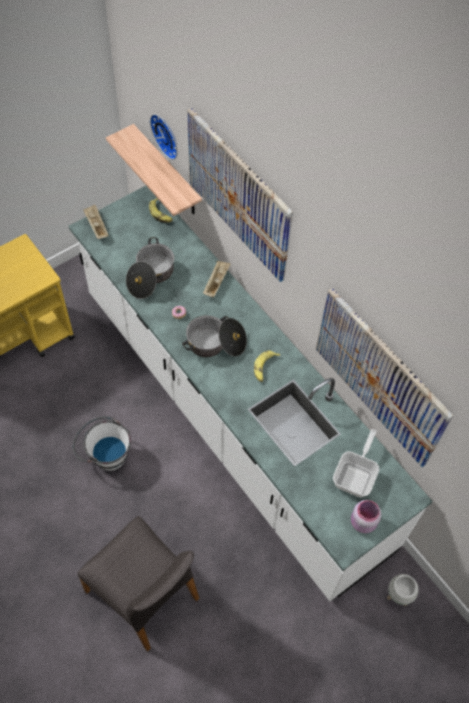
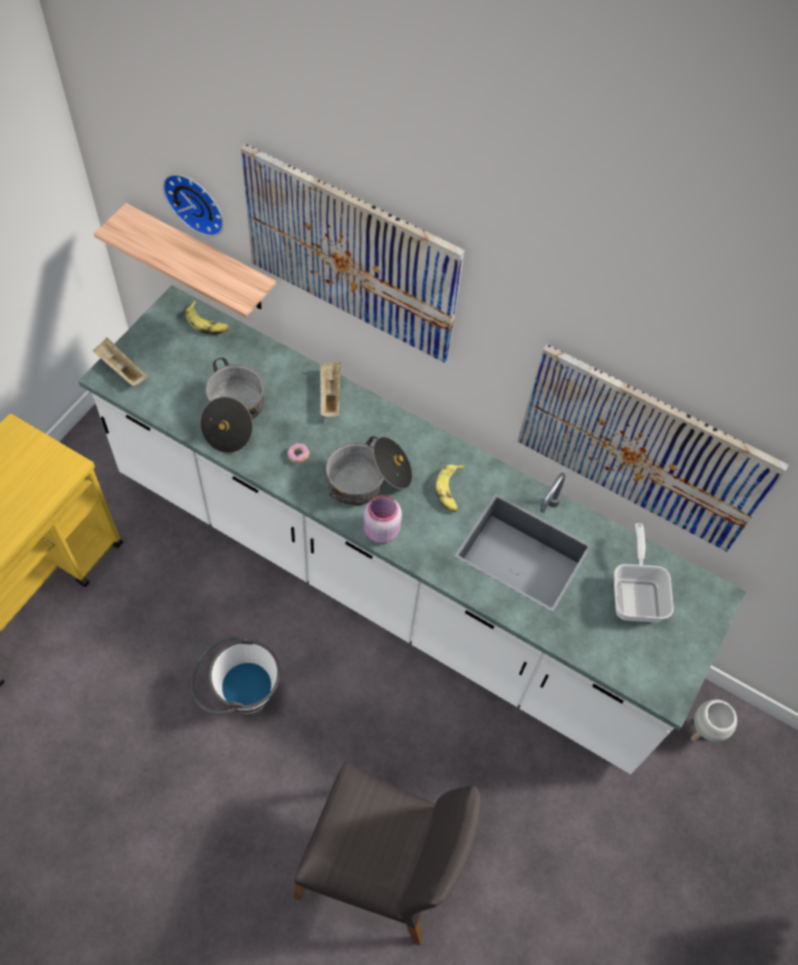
camera: 25 degrees left, 0 degrees up
pink jar [351,500,381,533] -> pink jar moved to [363,495,402,544]

